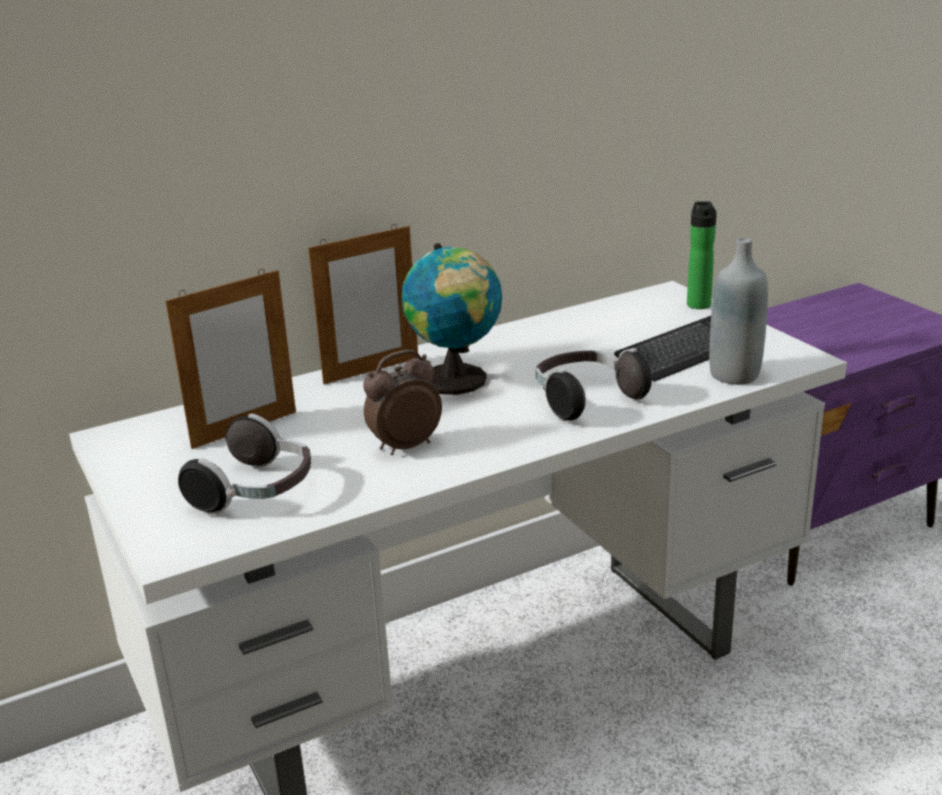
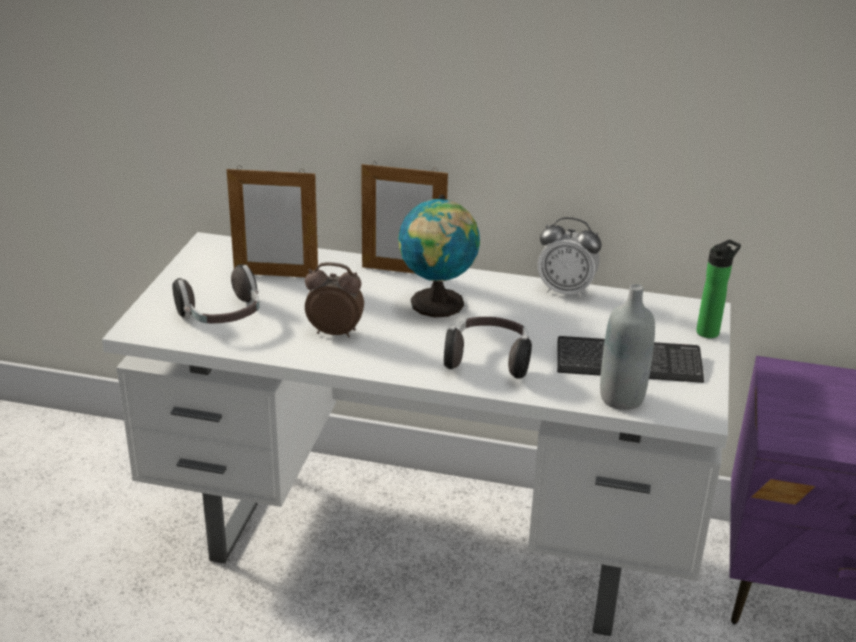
camera: 40 degrees right, 5 degrees up
none -> alarm clock [538,217,602,299]

